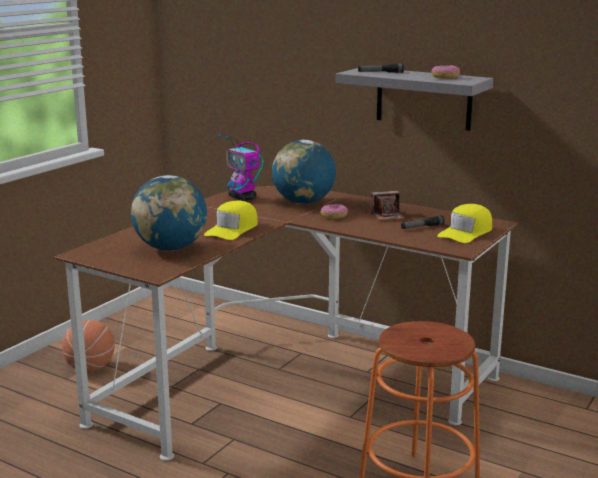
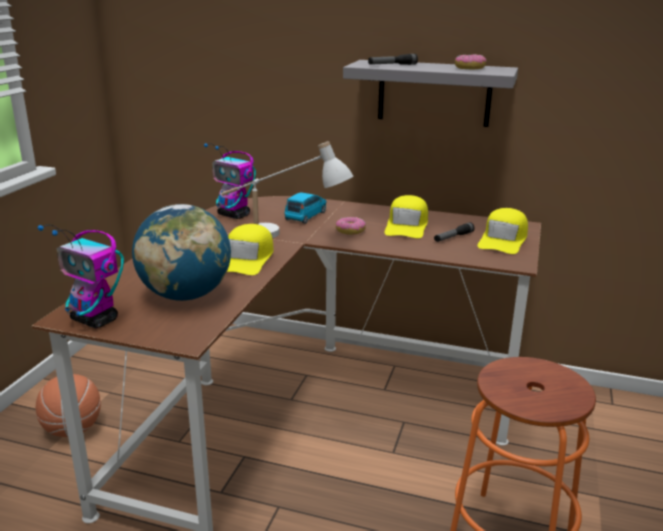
camera: 15 degrees left, 5 degrees up
globe [272,140,336,204] -> blue toy car [285,192,326,224]
camera [370,190,405,220] -> yellow cap [384,195,428,238]
none -> toy robot [37,224,124,328]
none -> white table lamp [221,141,353,238]

